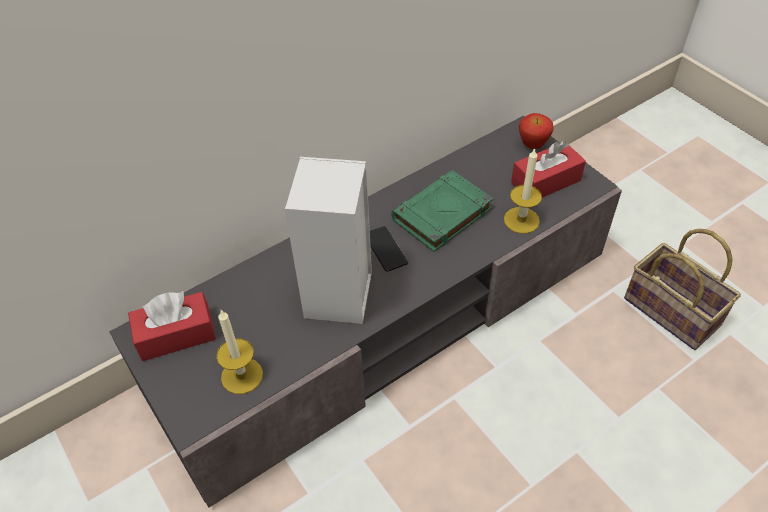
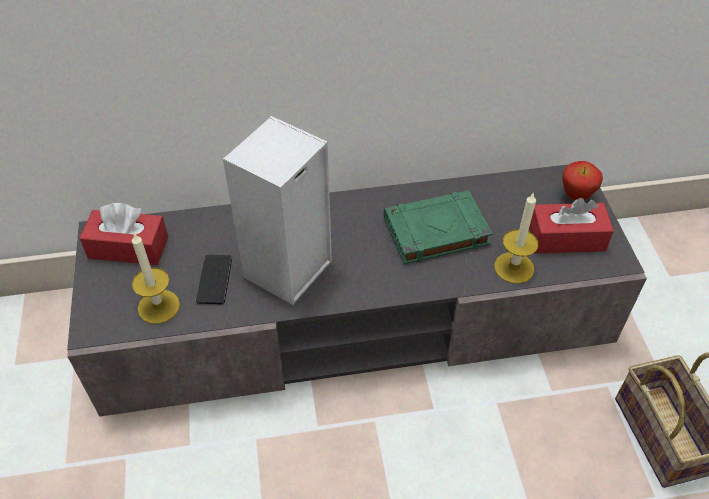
camera: 25 degrees right, 0 degrees up
phone [370,226,408,272] -> phone moved to [196,255,232,304]

